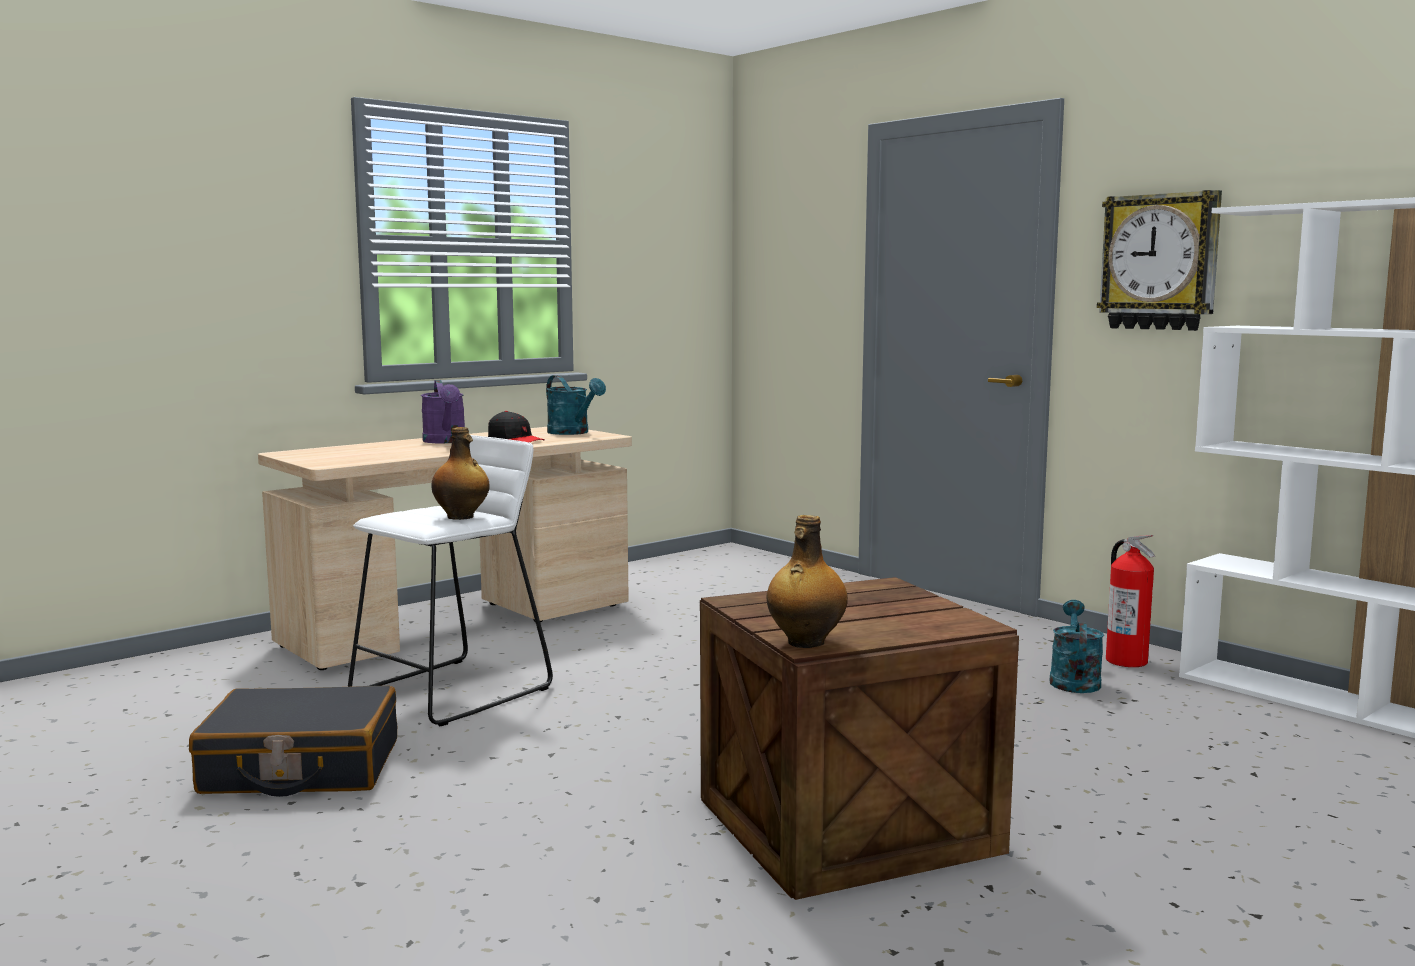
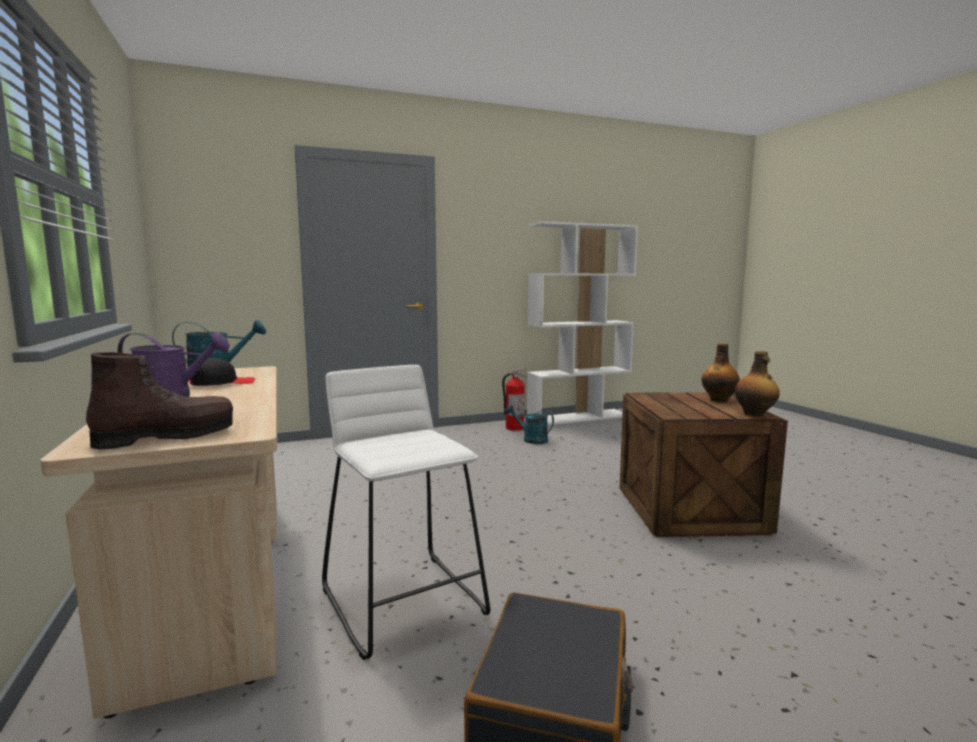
camera: 70 degrees left, 0 degrees up
bottle [431,427,490,520] -> bottle moved to [702,343,740,402]
wall clock [1097,190,1222,331] -> none
none -> brown boot [86,352,233,449]

